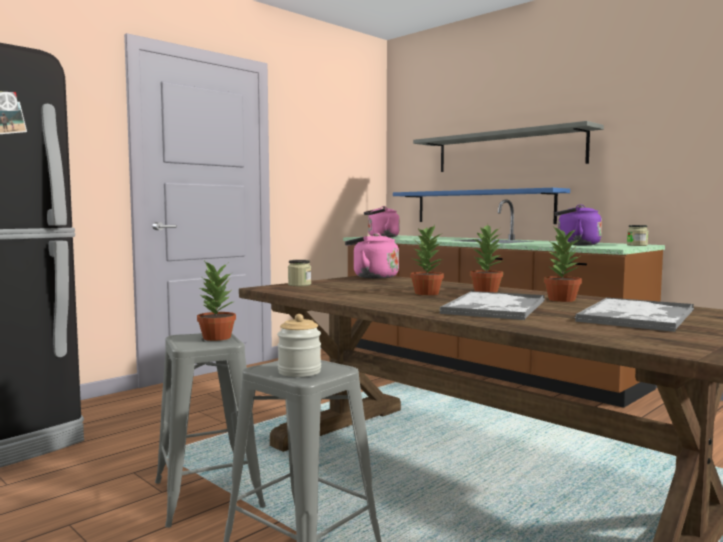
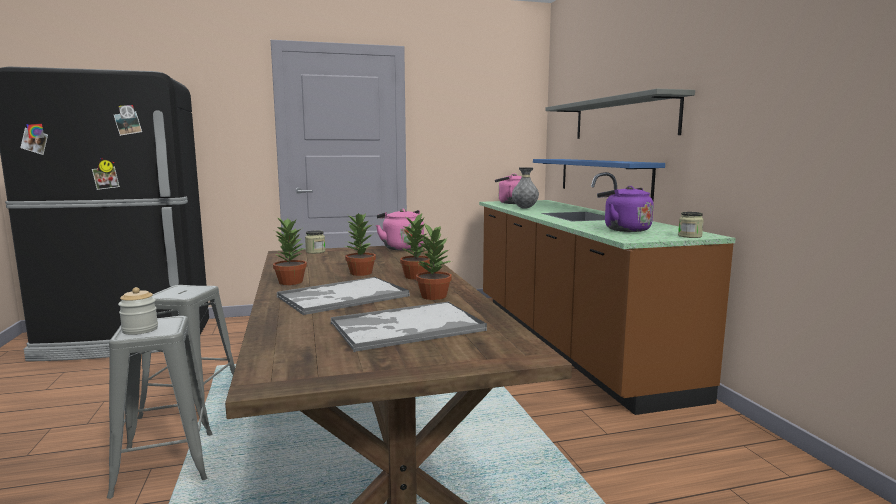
camera: 30 degrees right, 5 degrees up
potted plant [197,262,236,341] -> potted plant moved to [273,216,307,285]
none -> grey vase [512,167,539,209]

